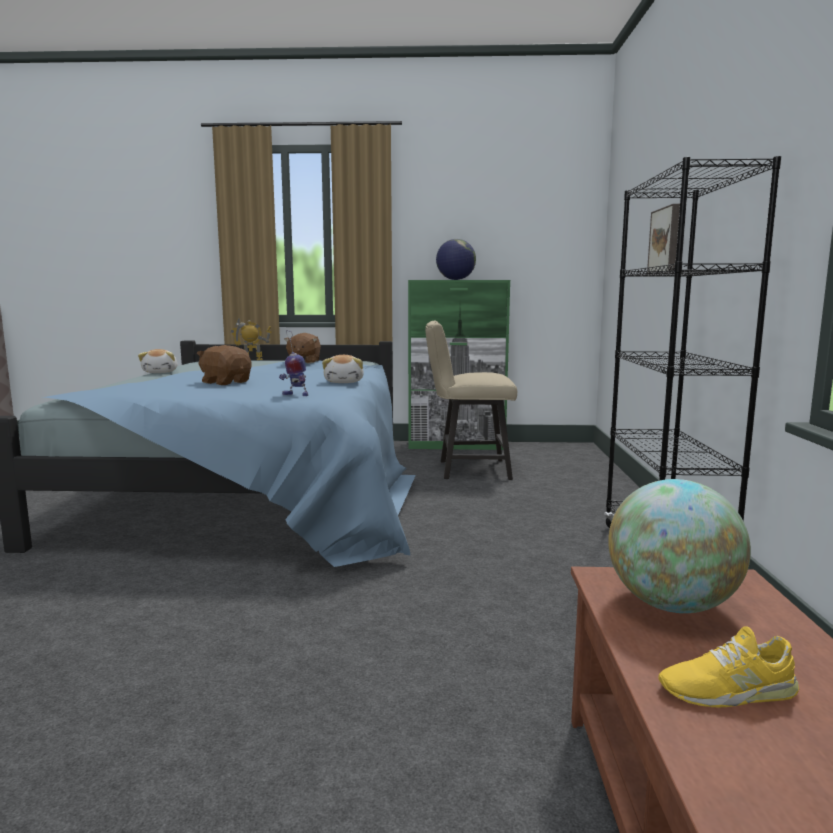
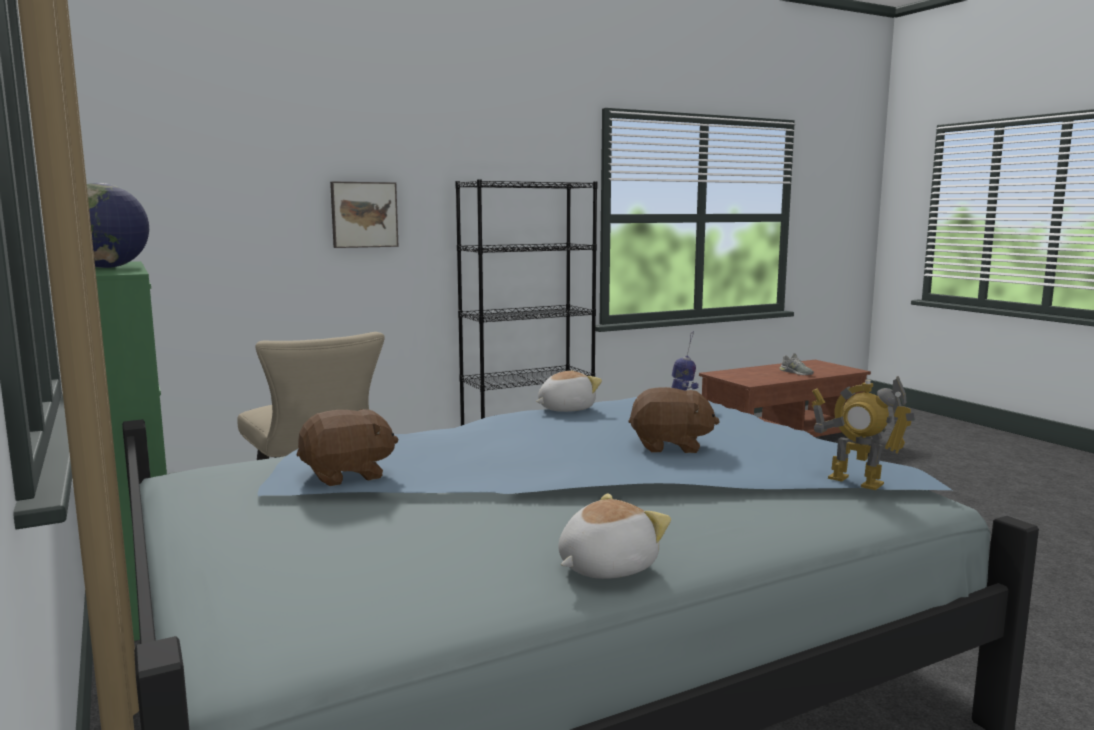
camera: 120 degrees left, 0 degrees up
brown plush toy [197,345,251,385] -> brown plush toy turned 90 degrees counterclockwise [629,387,720,453]
toy robot [231,317,271,360] -> toy robot moved to [812,376,916,490]
globe [608,479,751,613] -> none
yellow shoe [658,626,799,707] -> grey shoe [780,353,814,375]

